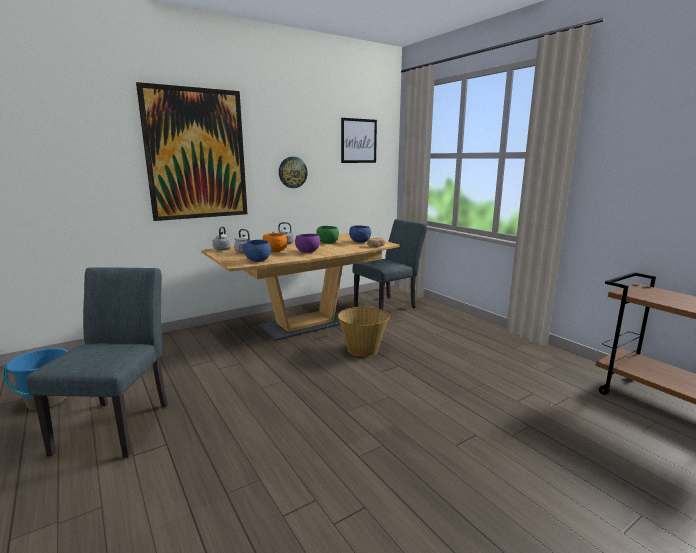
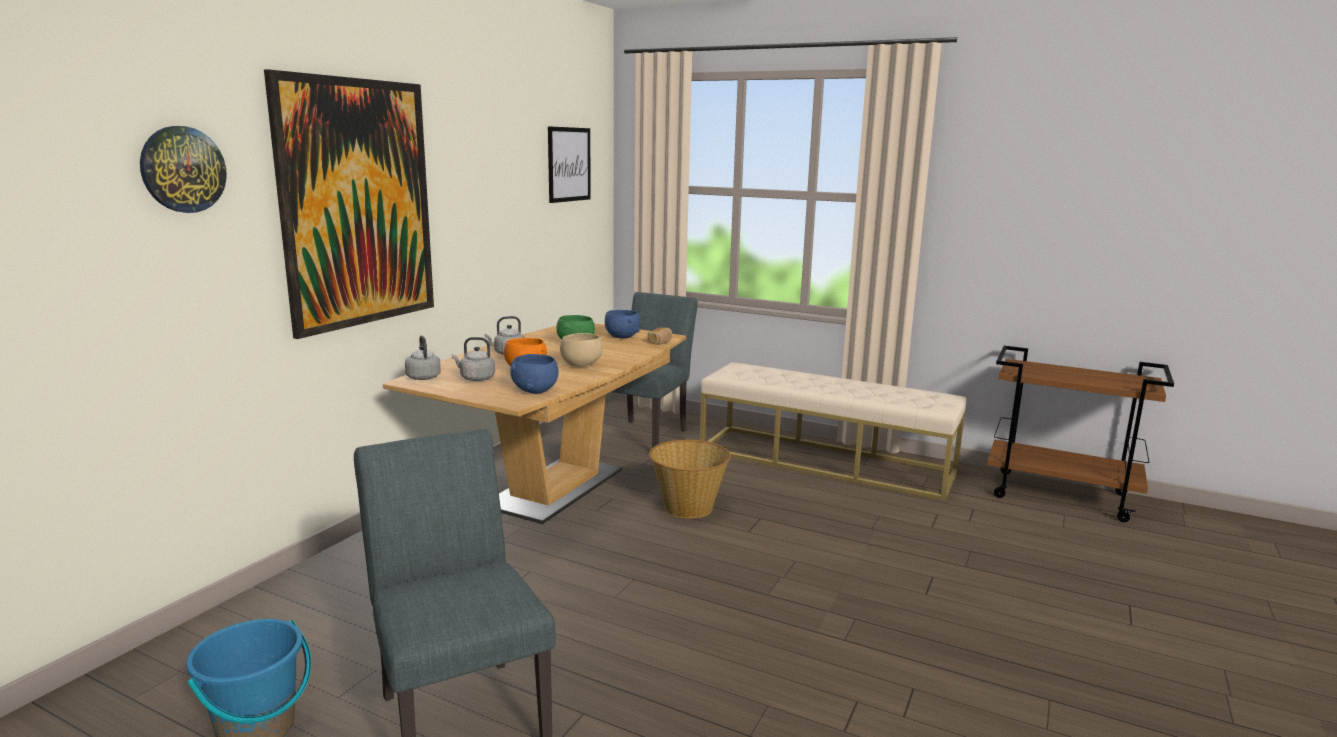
camera: 30 degrees left, 0 degrees up
wall clock [279,157,308,188] -> wall clock moved to [140,126,227,213]
purple bowl [295,234,321,253] -> beige bowl [560,333,603,367]
none -> beige bench [700,362,966,501]

